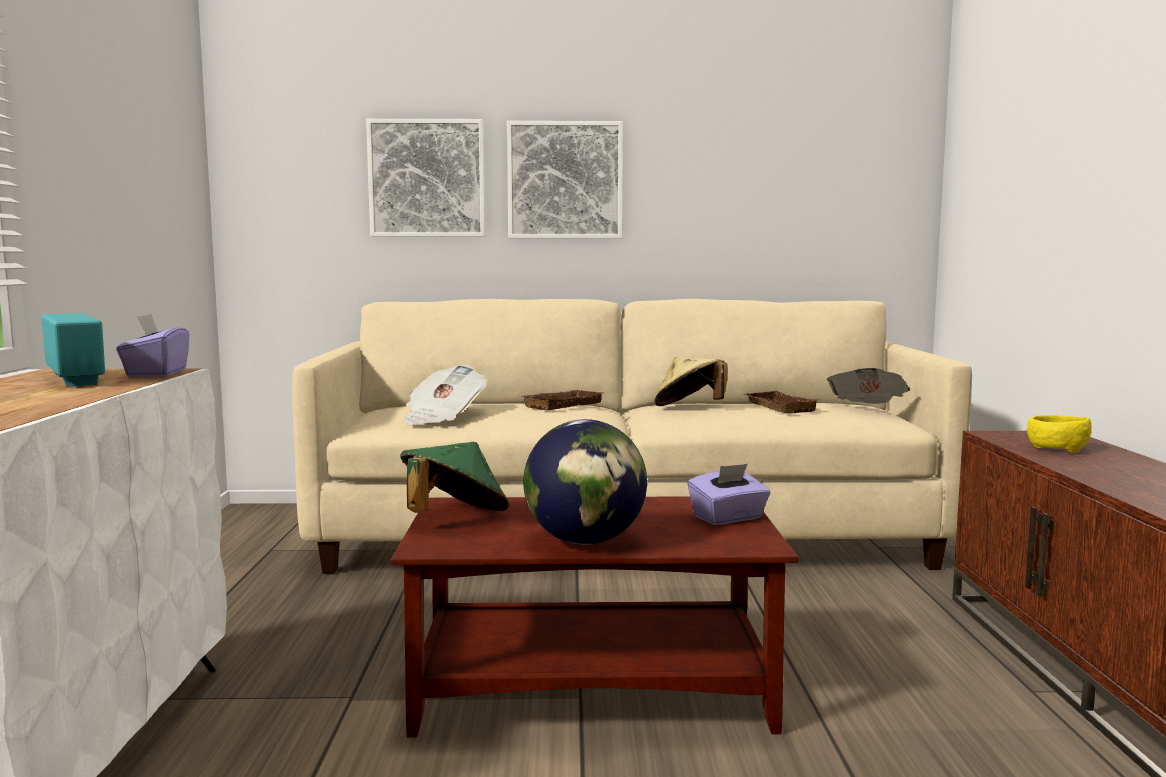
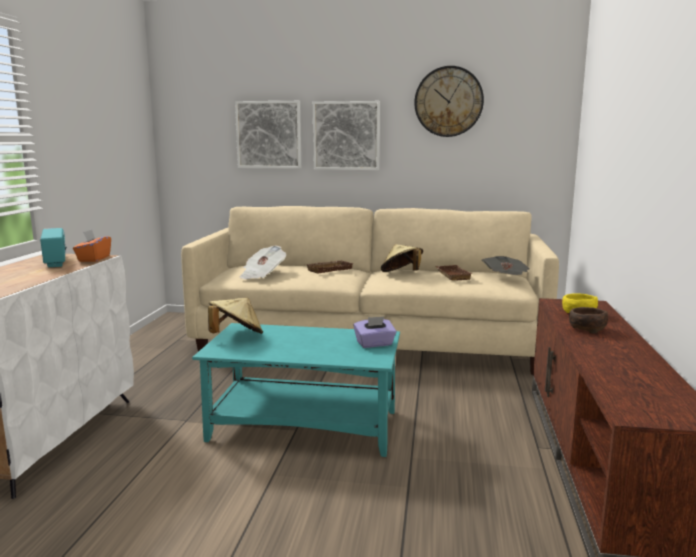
camera: 10 degrees right, 5 degrees up
purple tissue box [116,314,190,377] -> orange tissue box [73,229,111,262]
brown coffee table [391,496,799,738] -> turquoise coffee table [192,323,400,457]
green hat [400,442,509,513] -> beige hat [208,298,263,334]
globe [523,419,647,545] -> none
none -> wall clock [414,66,484,137]
none -> brown bowl [569,307,608,333]

